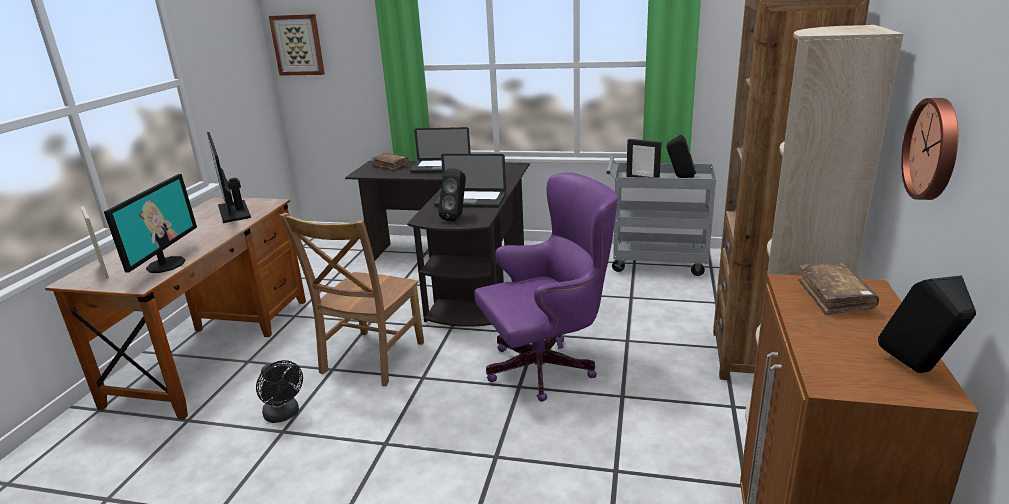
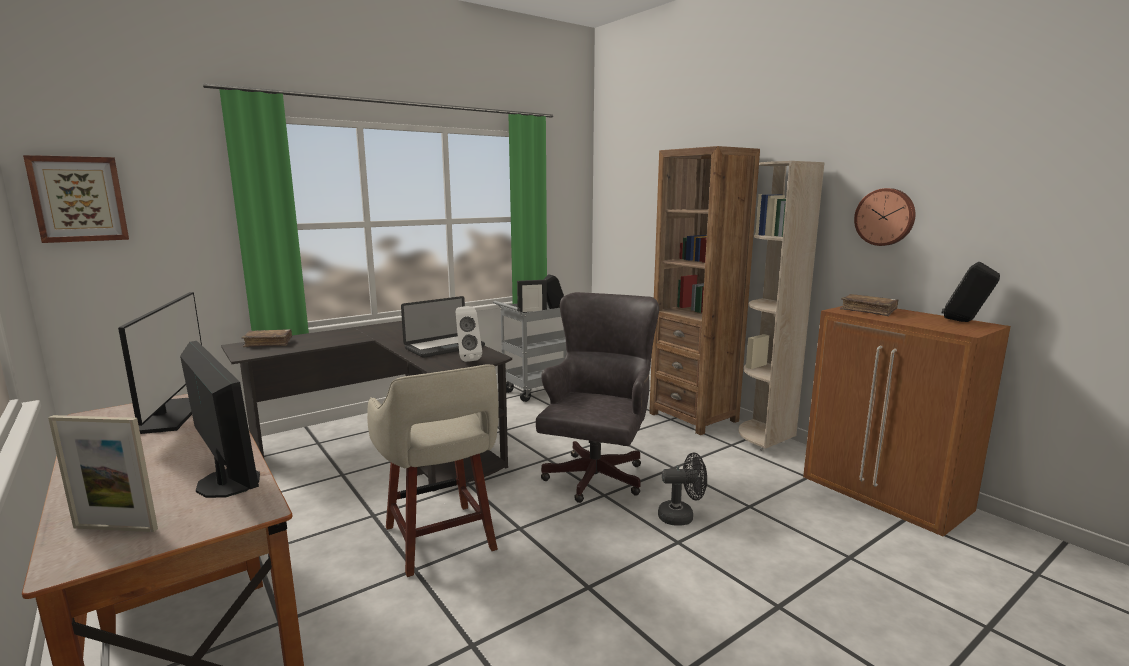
camera: 50 degrees left, 10 degrees down
monitor [207,132,251,223] -> monitor turned 120 degrees counterclockwise [118,292,202,434]
black fan [256,360,303,423] -> black fan moved to [658,452,707,526]
brown chair [279,213,424,386] -> beige stool [367,365,499,577]
laptop [410,127,471,173] -> none
black speaker [438,168,466,221] -> white speaker [456,306,482,362]
purple office chair [474,172,618,402] -> grey office chair [536,292,659,503]

